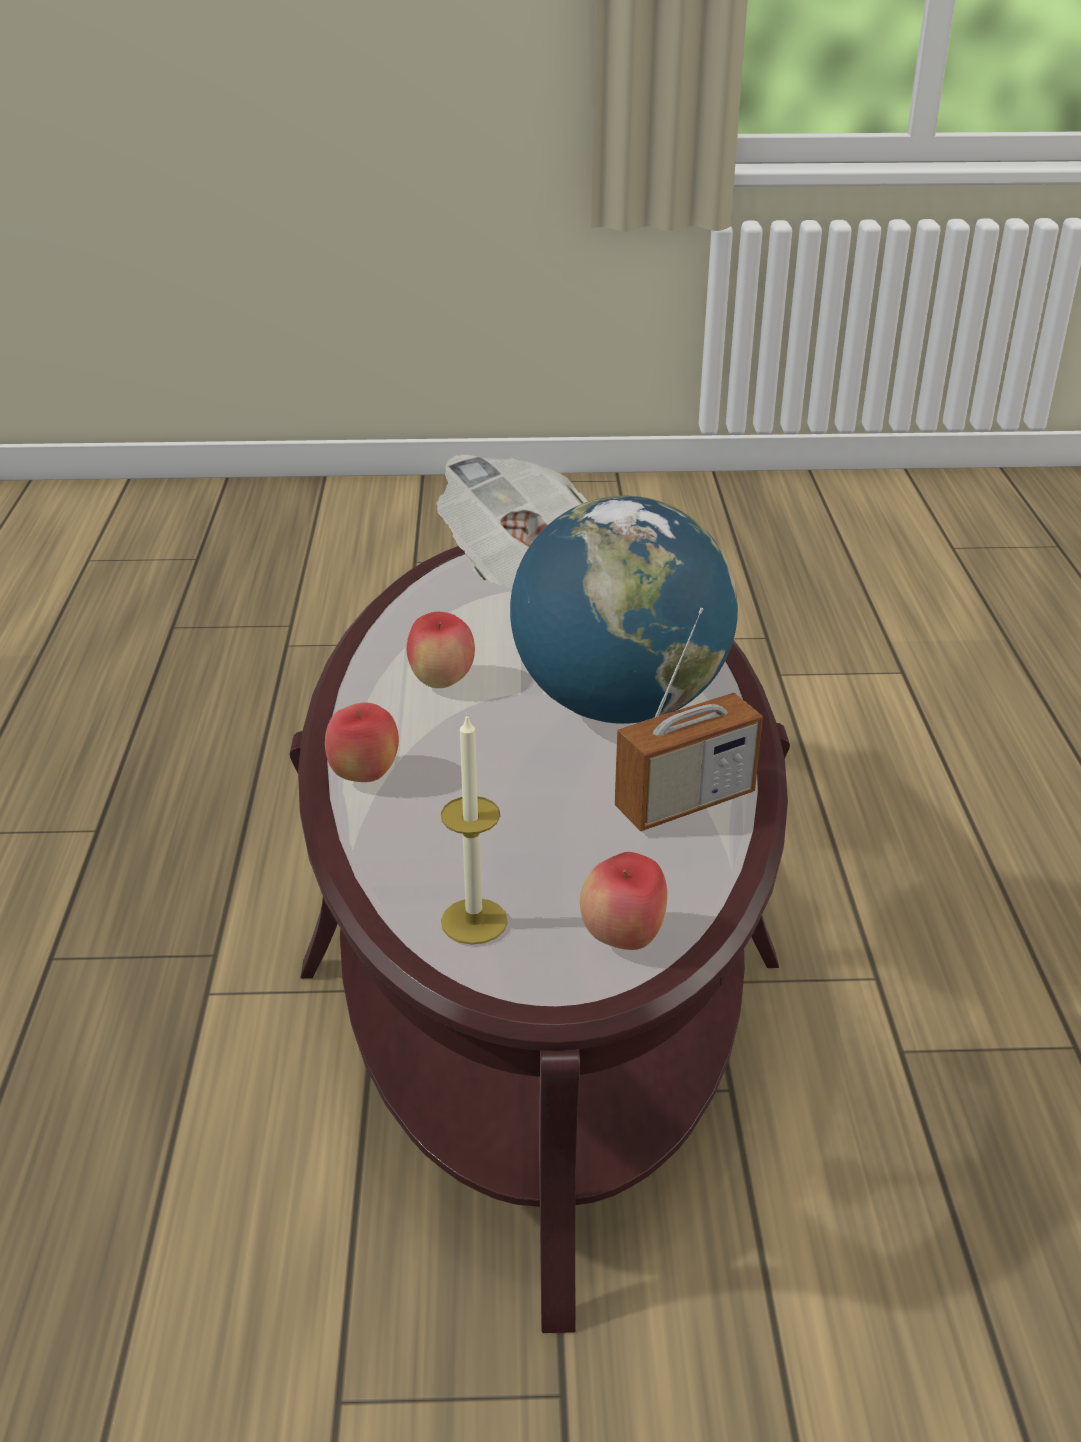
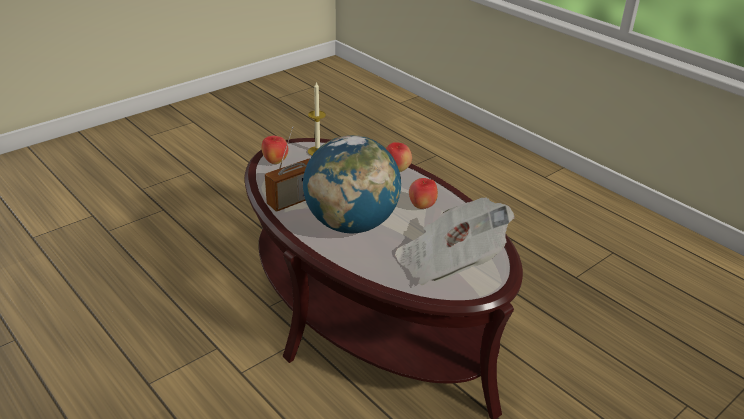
camera: 140 degrees right, 0 degrees up
radio [615,608,763,831] -> radio turned 150 degrees counterclockwise [265,126,310,212]

